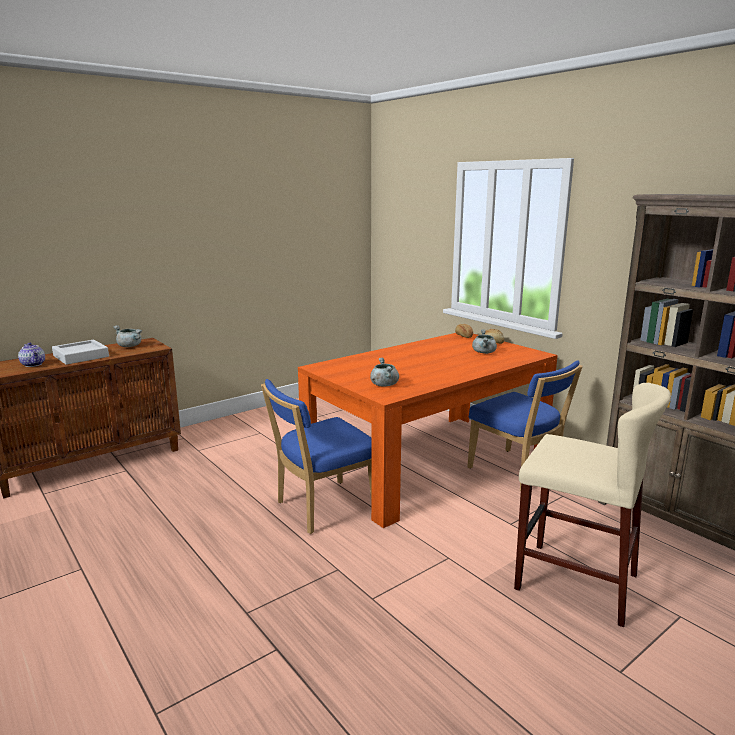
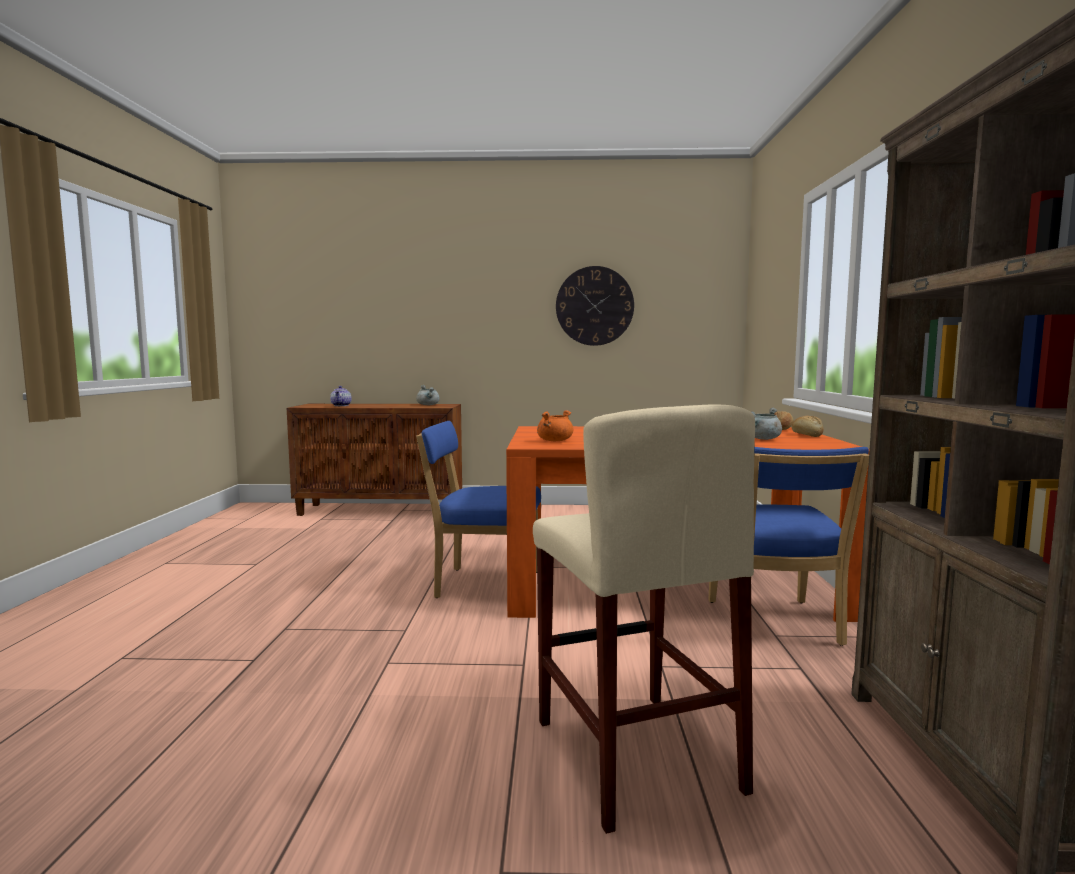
camera: 40 degrees right, 10 degrees down
grey tray [52,340,109,365] -> none
grey cooking pot [370,358,399,387] -> orange cooking pot [537,410,573,441]
none -> wall clock [556,266,634,346]

